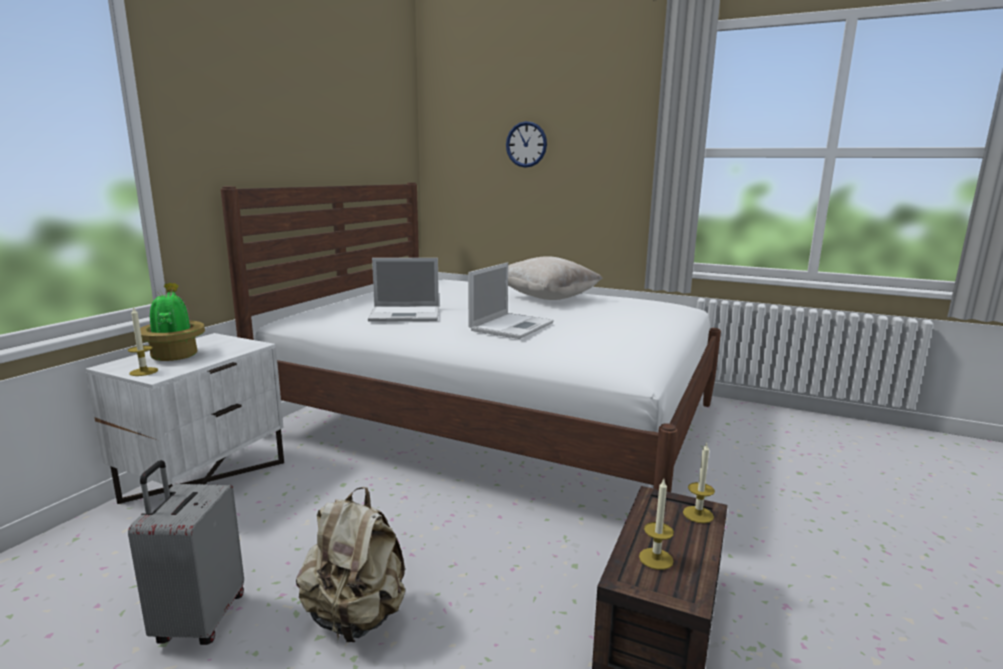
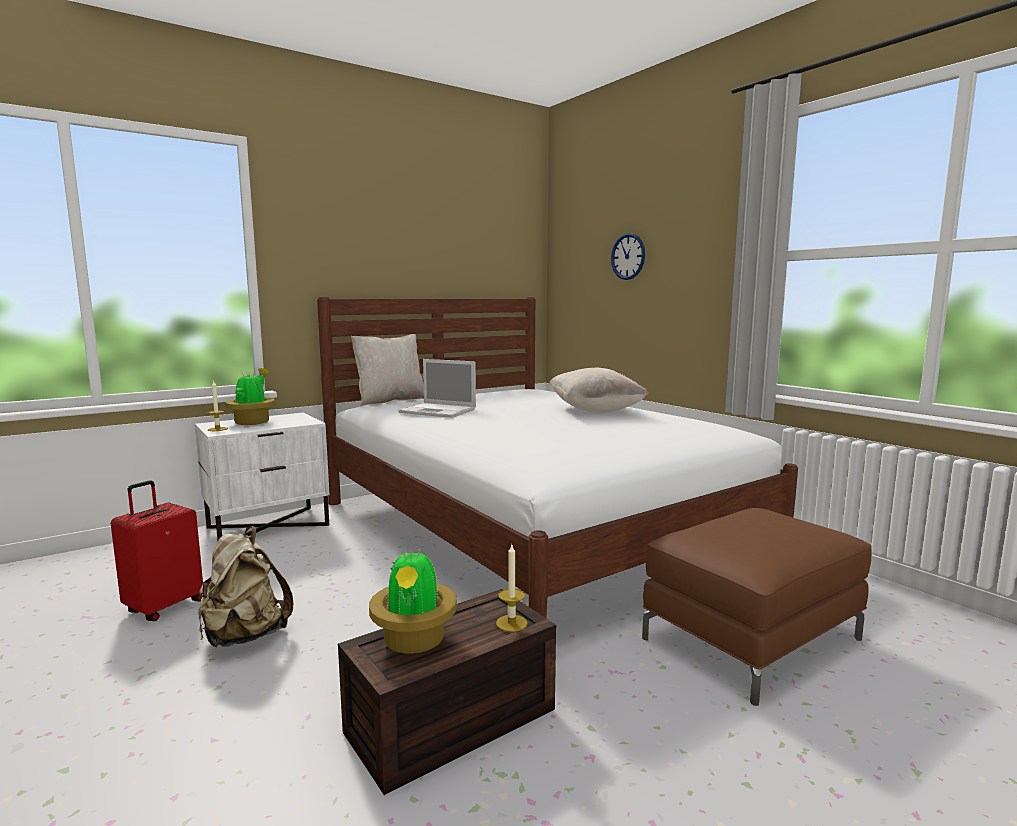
camera: 30 degrees right, 5 degrees down
grey suitcase [128,460,244,645] -> red suitcase [111,480,203,621]
laptop [468,262,554,339] -> none
candle [639,479,674,570] -> potted plant [369,545,457,654]
none -> beige pillow [351,334,424,406]
none -> brown ottoman [642,508,872,706]

